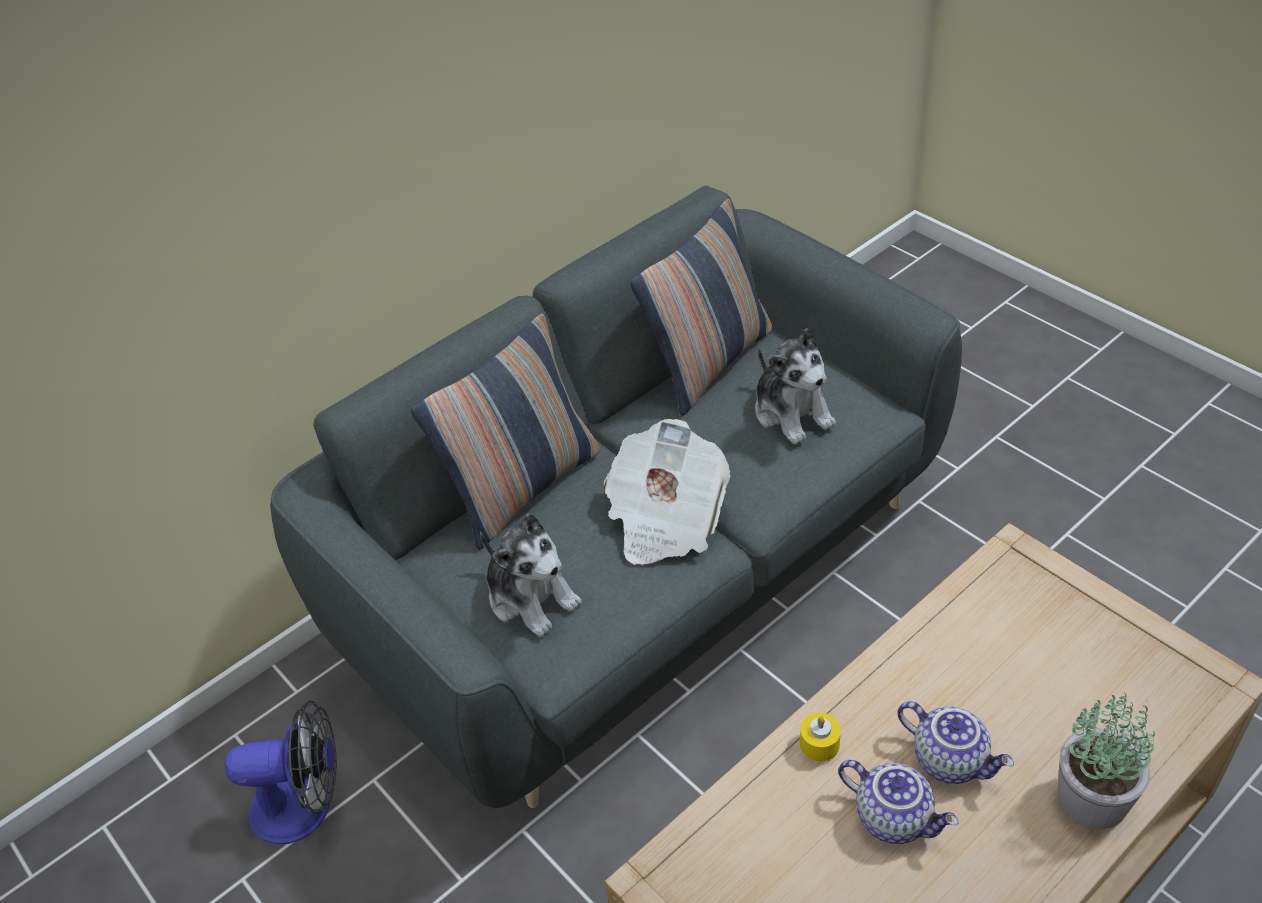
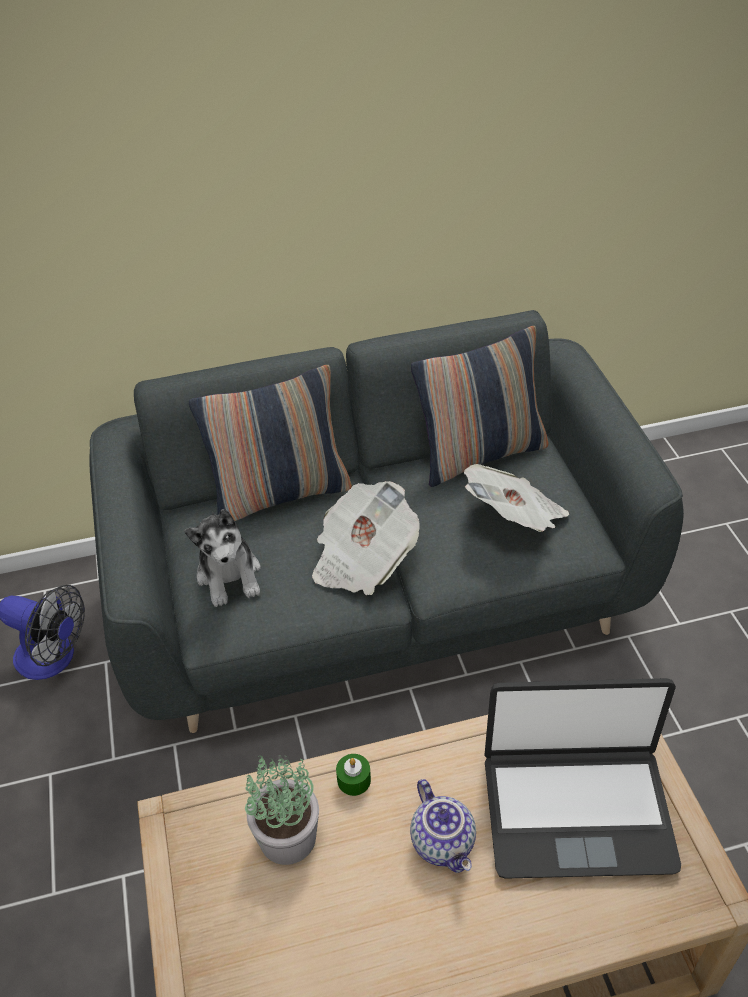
camera: 25 degrees right, 0 degrees up
plush toy [755,328,836,444] -> newspaper [464,464,569,532]
yellow candle [800,713,841,762] -> green candle [336,754,371,796]
teapot [838,760,958,844] -> none
potted plant [1057,692,1155,829] -> potted plant moved to [245,755,319,865]
none -> laptop [484,678,681,879]

